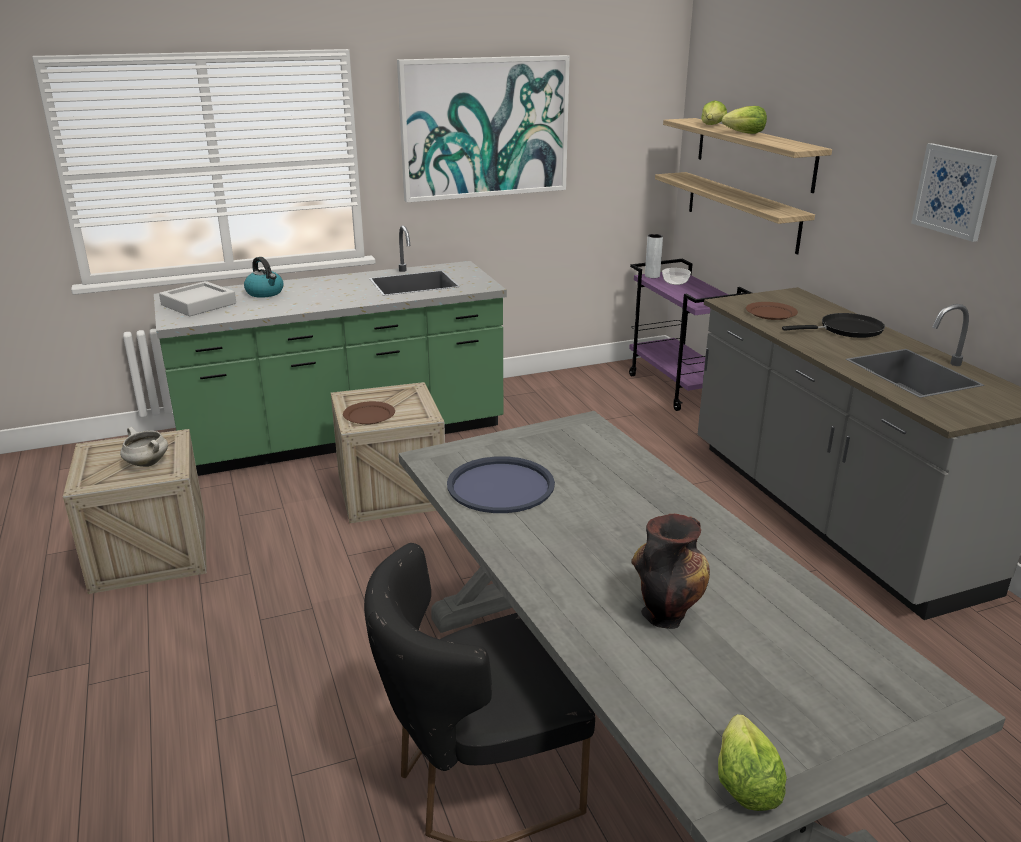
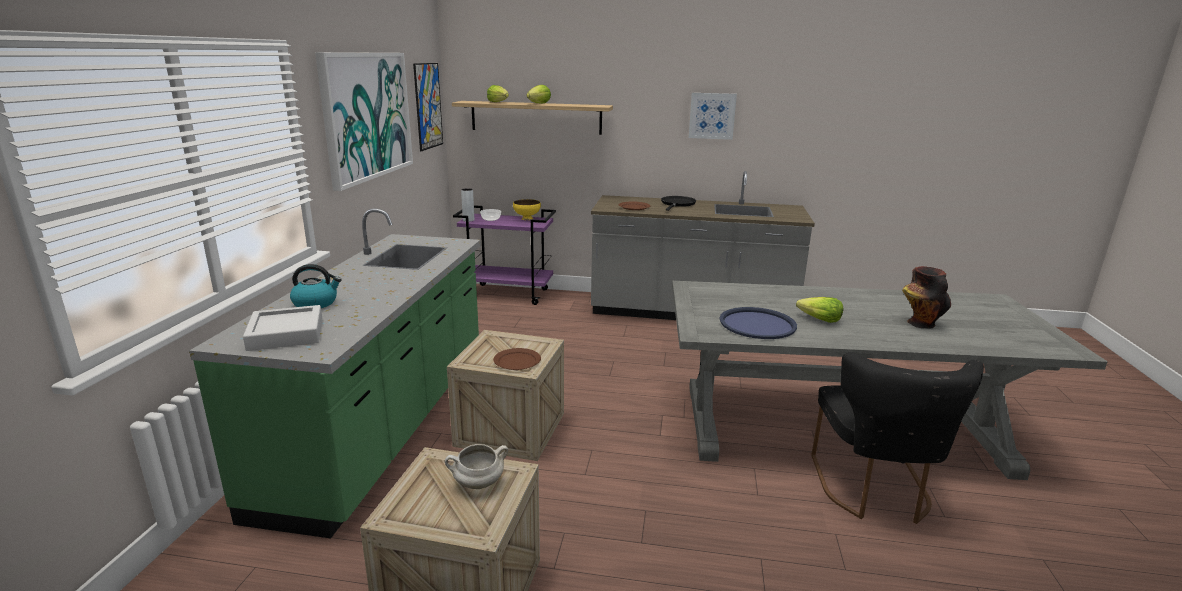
camera: 60 degrees left, 5 degrees down
shelf [655,172,815,254] -> none
lettuce [718,714,787,811] -> lettuce moved to [796,297,843,323]
none -> picture [413,63,443,151]
none -> yellow bowl [513,199,541,220]

